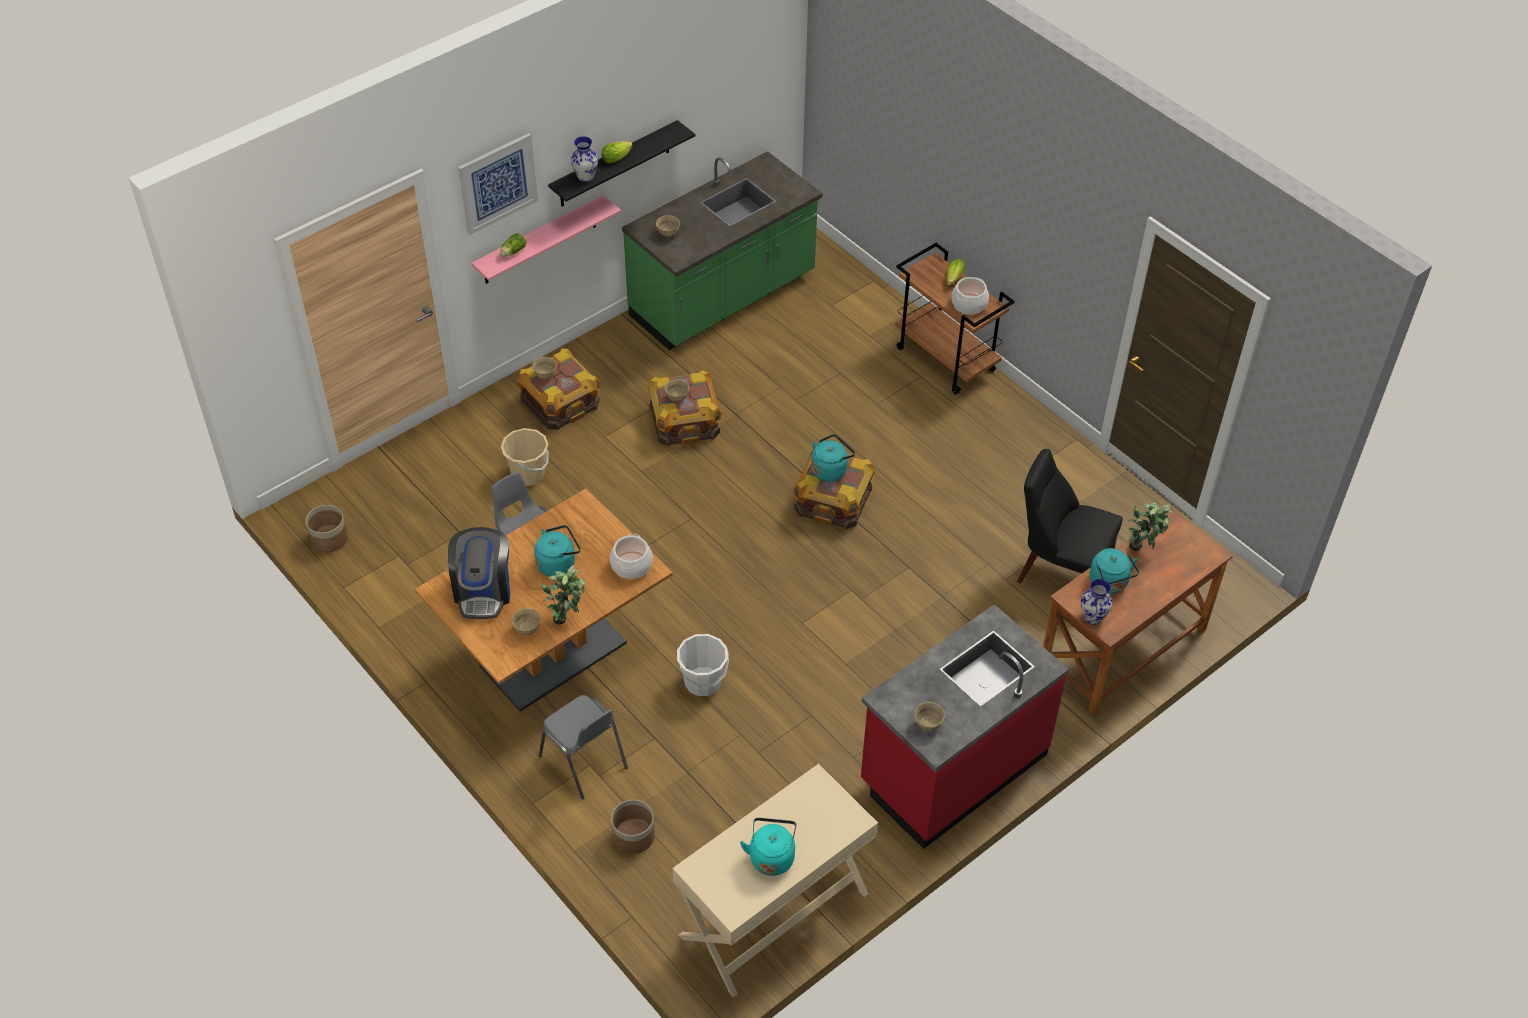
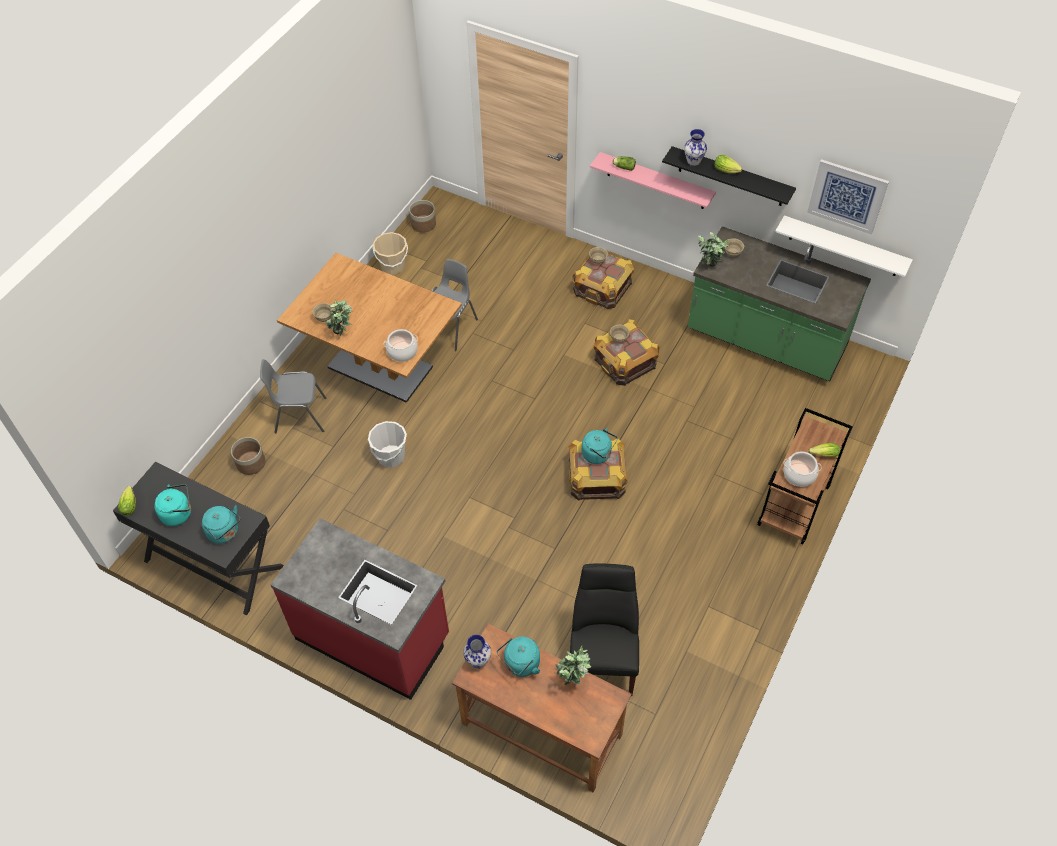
camera: 70 degrees right, 5 degrees up
coffee machine [448,527,510,619] -> none
picture [458,133,538,235] -> picture moved to [807,159,889,235]
beige bucket [501,428,549,486] -> beige bucket moved to [373,232,408,274]
turquoise kettle [534,525,581,576] -> turquoise kettle moved to [202,505,241,544]
grey chair [539,695,628,800] -> grey chair turned 60 degrees clockwise [260,359,327,433]
beige desk [672,764,878,997] -> black desk [113,462,284,616]
beige bowl [914,702,945,731] -> none
none -> lettuce [118,486,136,515]
none -> potted plant [698,232,731,267]
none -> white shelf [775,215,913,277]

